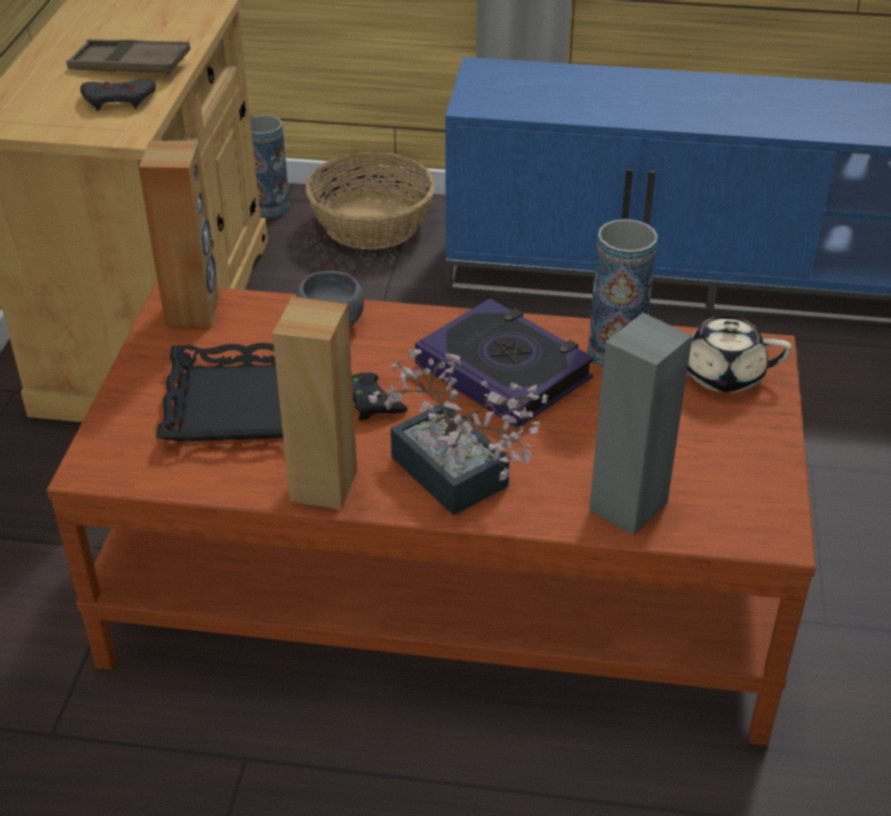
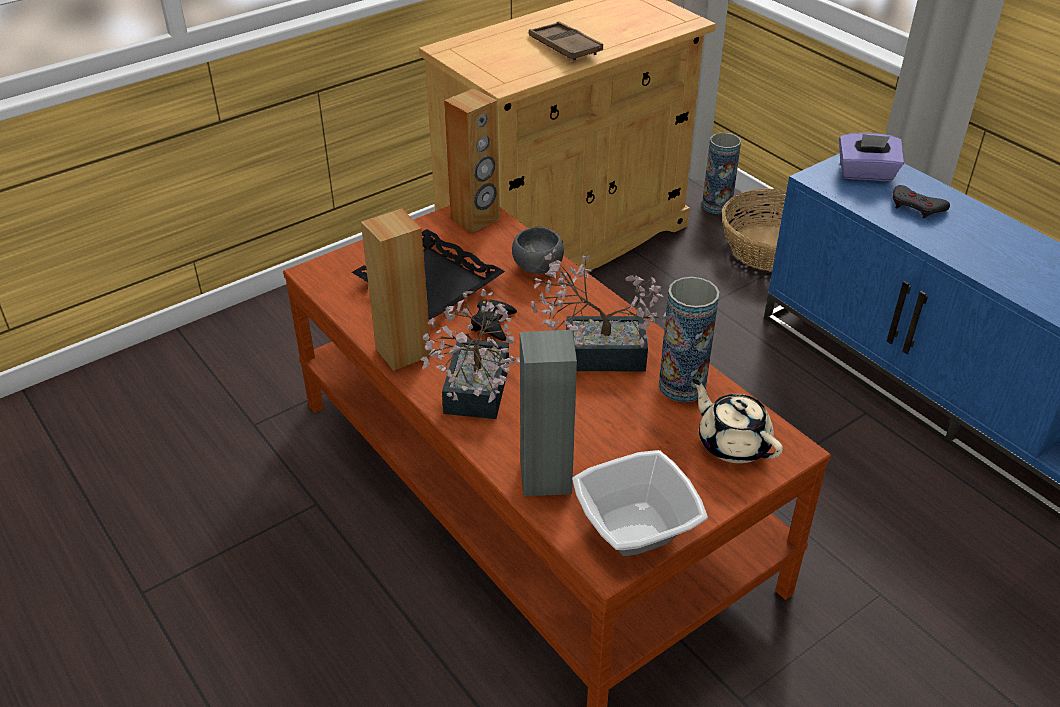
camera: 45 degrees right, 0 degrees up
grey game controller [80,79,156,111] -> grey game controller moved to [893,185,950,219]
book [415,298,595,428] -> potted plant [531,249,666,371]
none -> bowl [572,450,708,556]
none -> purple tissue box [839,133,904,181]

